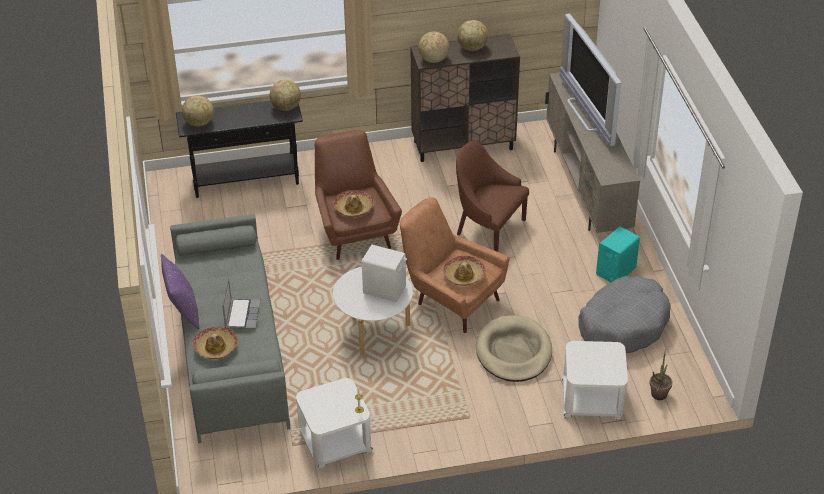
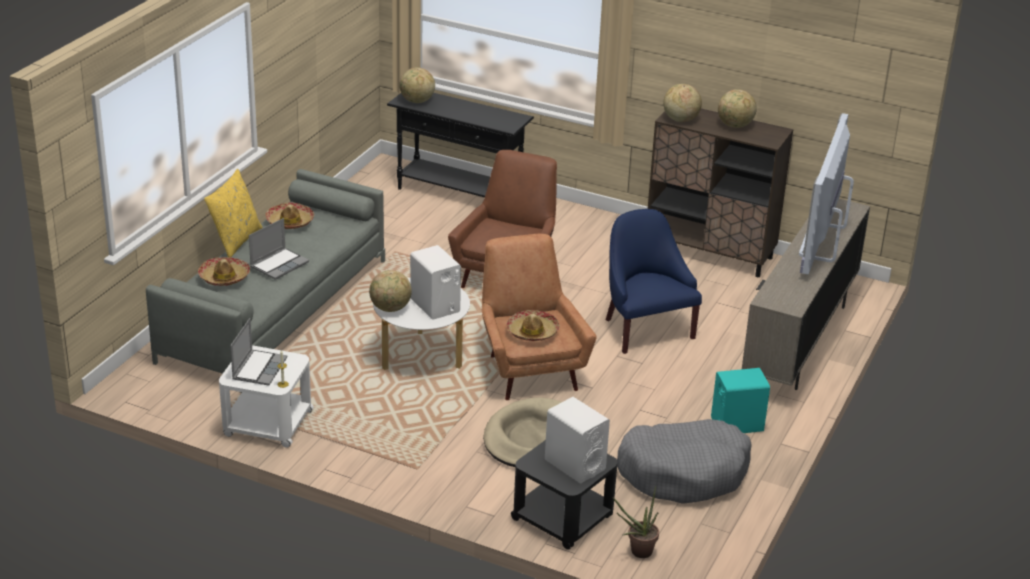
camera: 35 degrees right, 10 degrees down
purple pillow [161,254,199,330] -> yellow pillow [204,169,263,257]
globe [270,80,301,111] -> globe moved to [369,270,412,312]
hat [334,190,374,217] -> hat moved to [265,202,314,229]
brown armchair [456,140,529,252] -> blue armchair [606,209,702,354]
white side table [562,341,628,420] -> black side table [511,440,618,550]
none -> laptop [230,318,287,386]
none -> white speaker [545,397,610,483]

